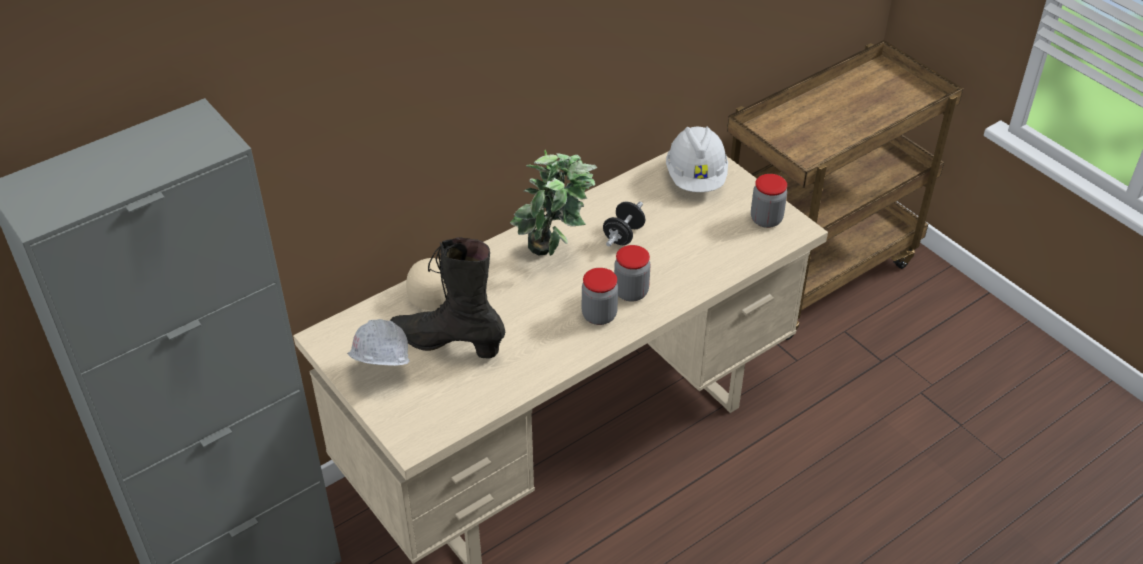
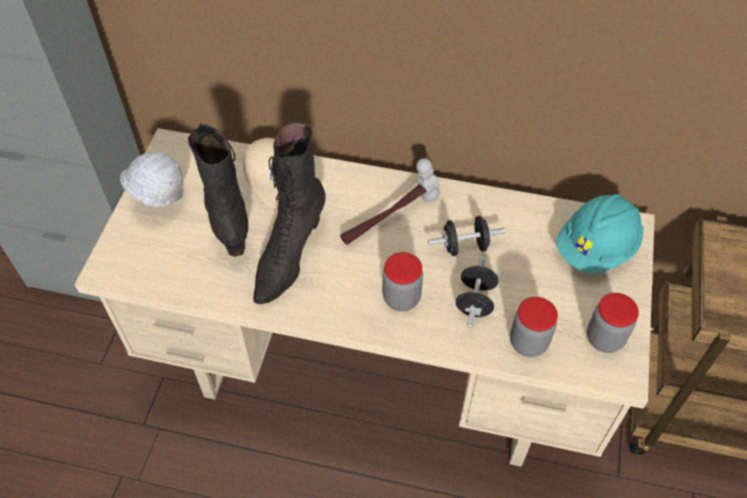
camera: 50 degrees right, 10 degrees up
potted plant [510,150,597,256] -> hammer [340,158,439,245]
jar [582,268,618,325] -> jar moved to [510,297,558,357]
white hard hat [666,126,728,192] -> turquoise hard hat [556,194,644,274]
none -> black boot [253,122,326,304]
none -> black dumbbell [456,257,499,328]

